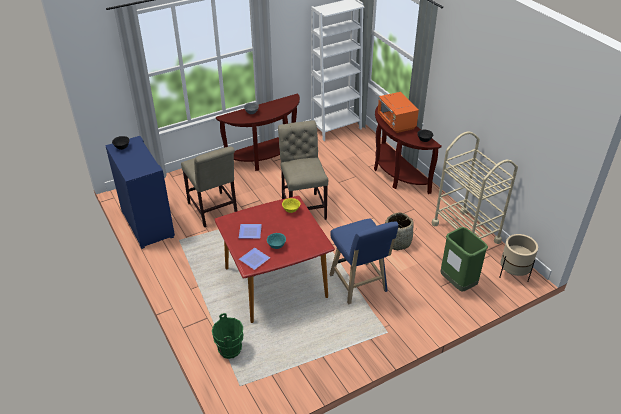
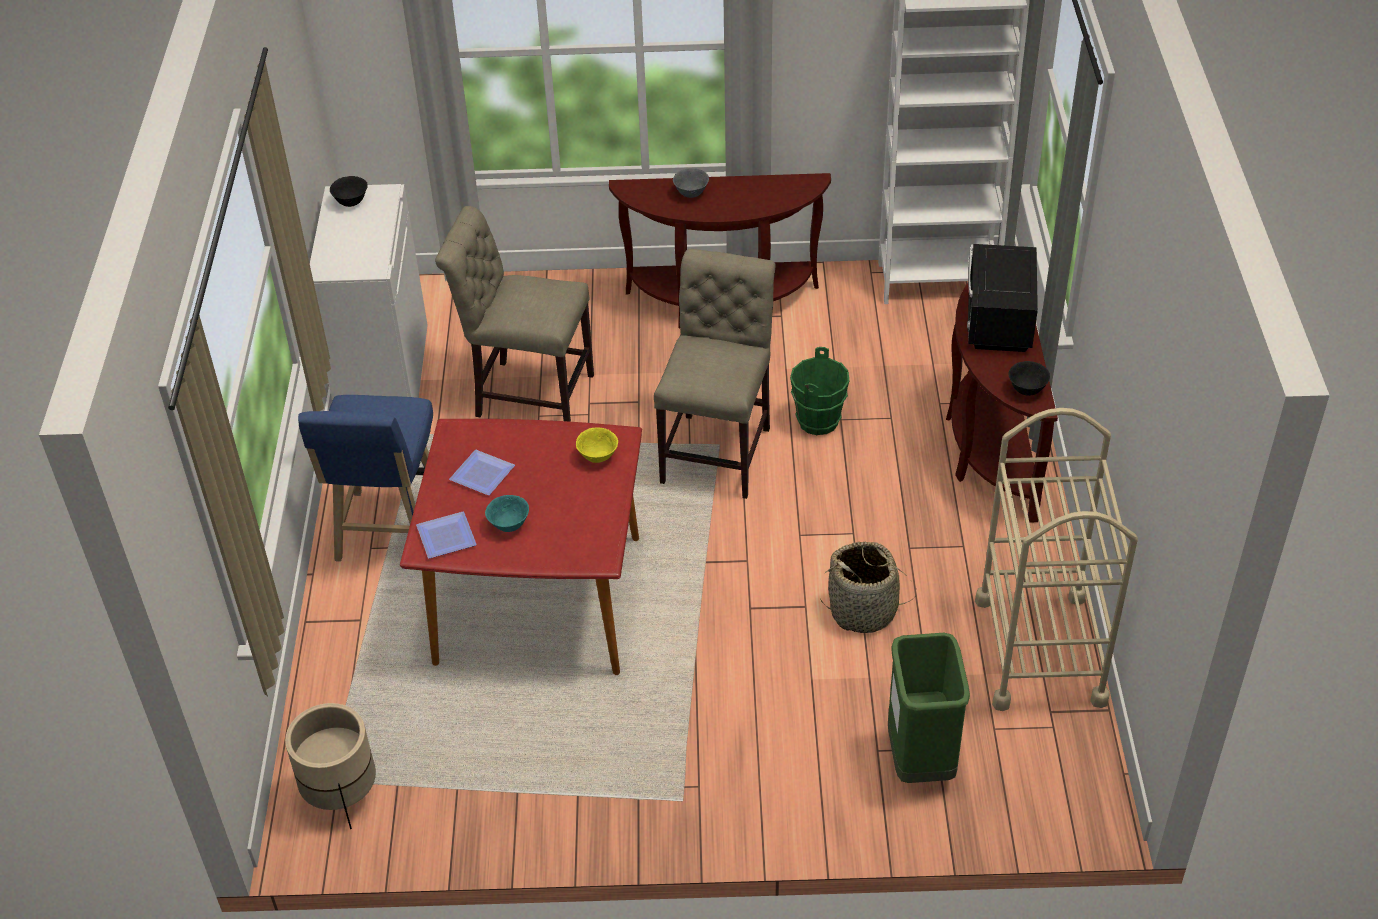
camera: 30 degrees right, 5 degrees up
blue cabinet [105,136,175,249] -> white cabinet [310,184,428,400]
beige chair [181,146,237,227] -> beige chair turned 105 degrees clockwise [435,206,594,422]
green bucket [212,313,244,359] -> green bucket moved to [790,347,849,435]
blue stool [329,219,398,304] -> blue stool moved to [298,395,433,561]
orange microwave [377,92,419,133] -> black microwave [967,244,1038,352]
beige planter [499,234,538,282] -> beige planter moved to [285,703,376,829]

